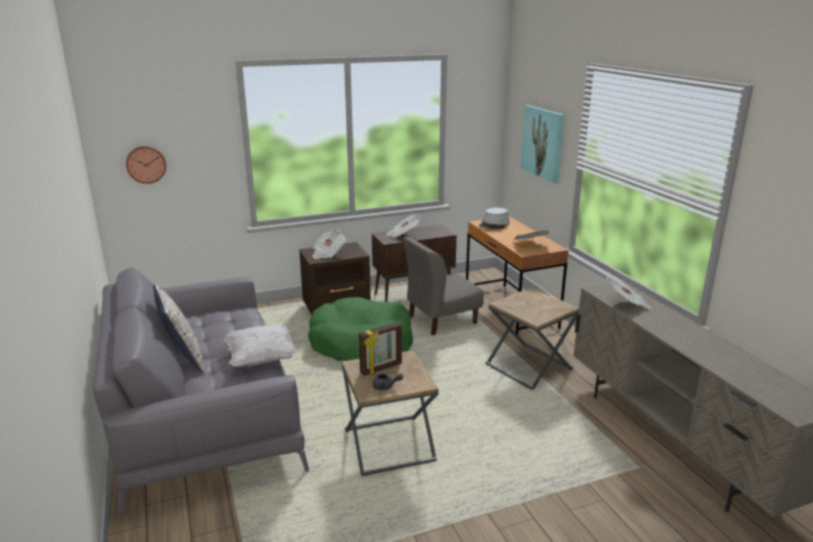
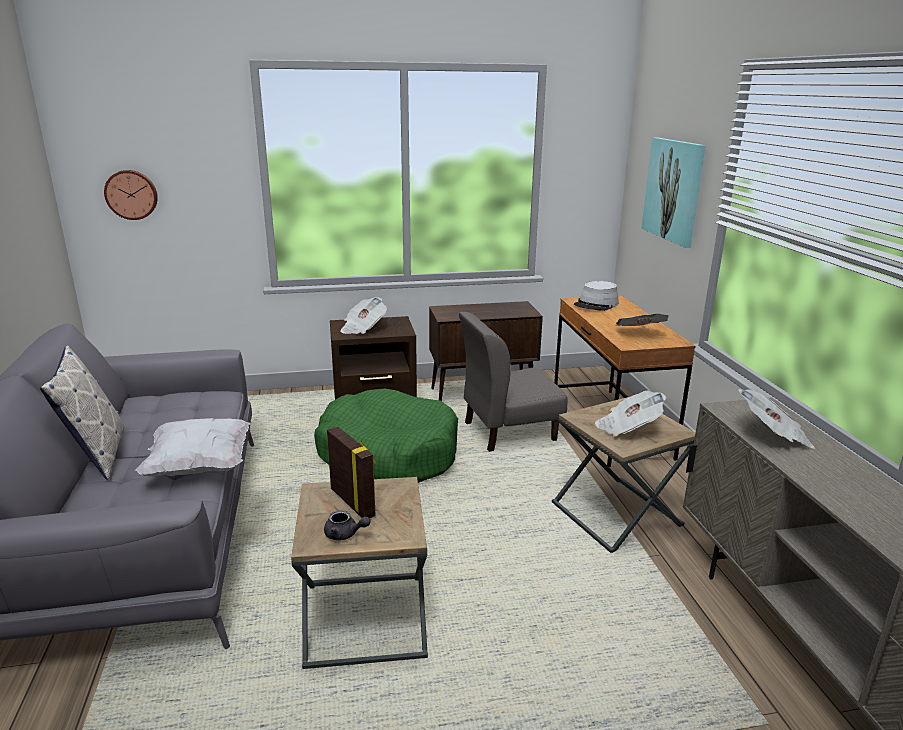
camera: 10 degrees right, 0 degrees up
picture frame [359,322,402,376] -> picture frame turned 105 degrees counterclockwise [327,427,376,518]
newspaper [386,215,421,238] -> newspaper moved to [595,391,667,437]

